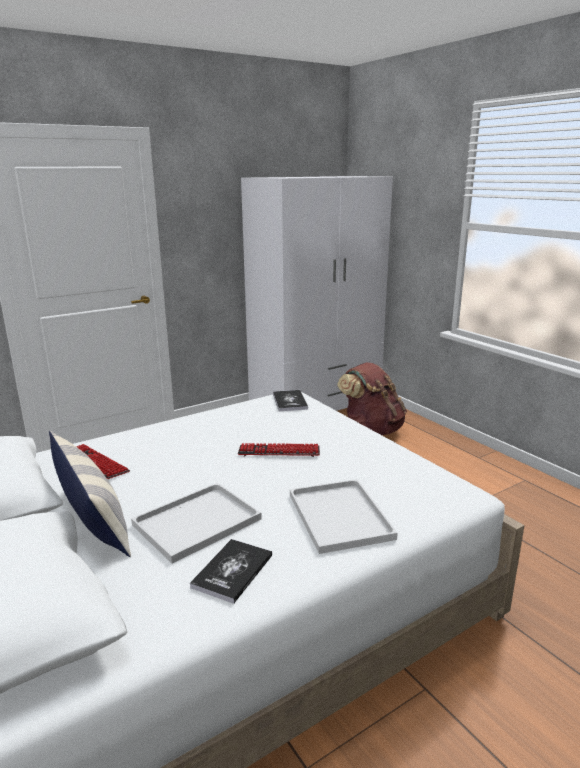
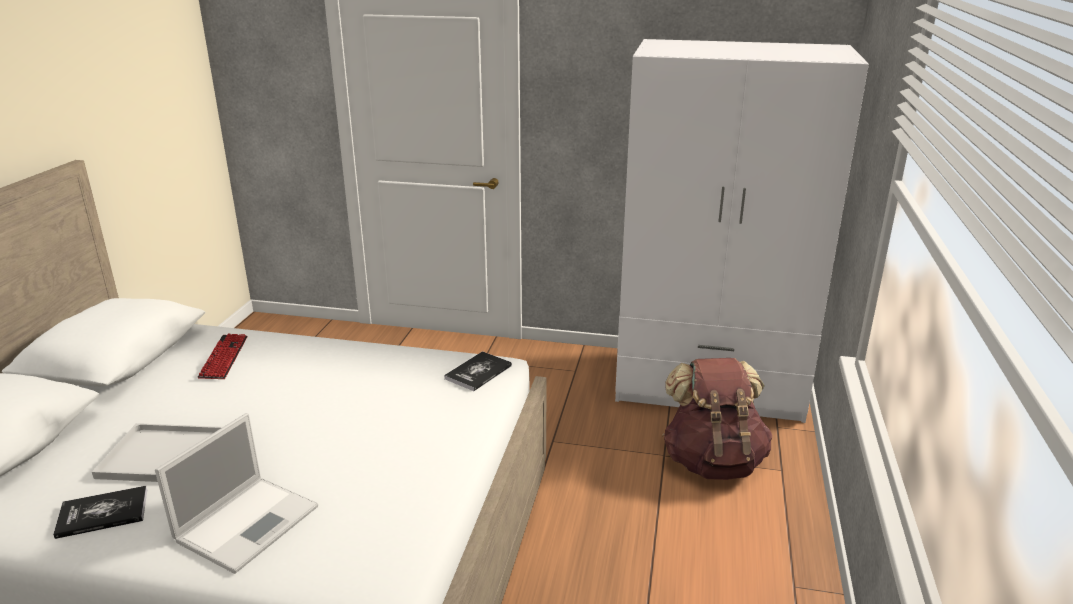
camera: 45 degrees right, 5 degrees up
pillow [49,431,131,557] -> none
keyboard [238,443,320,457] -> none
white tray [290,479,398,554] -> laptop [155,413,318,574]

